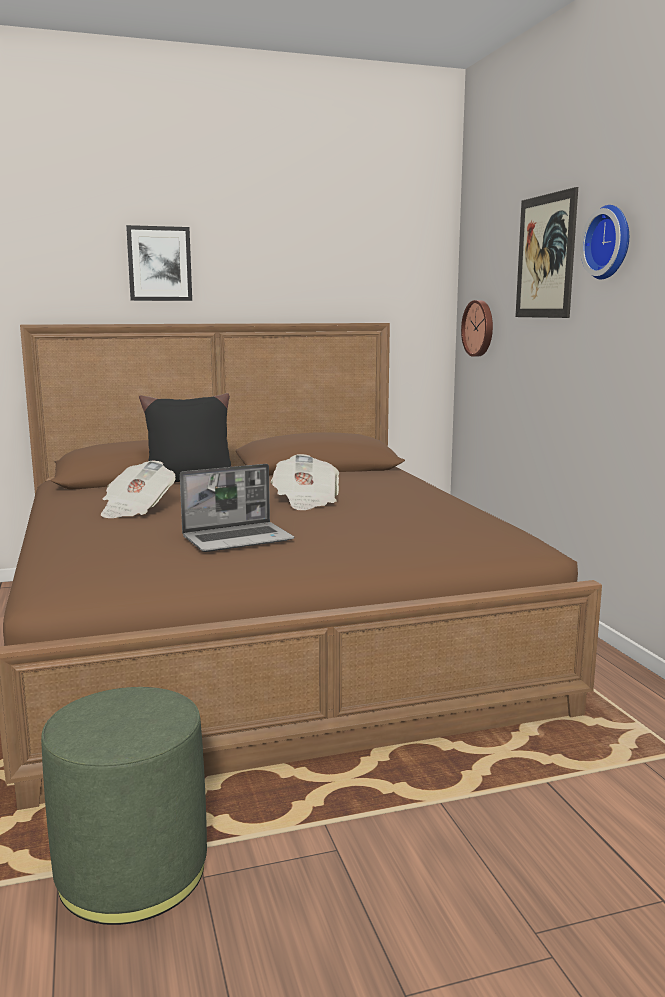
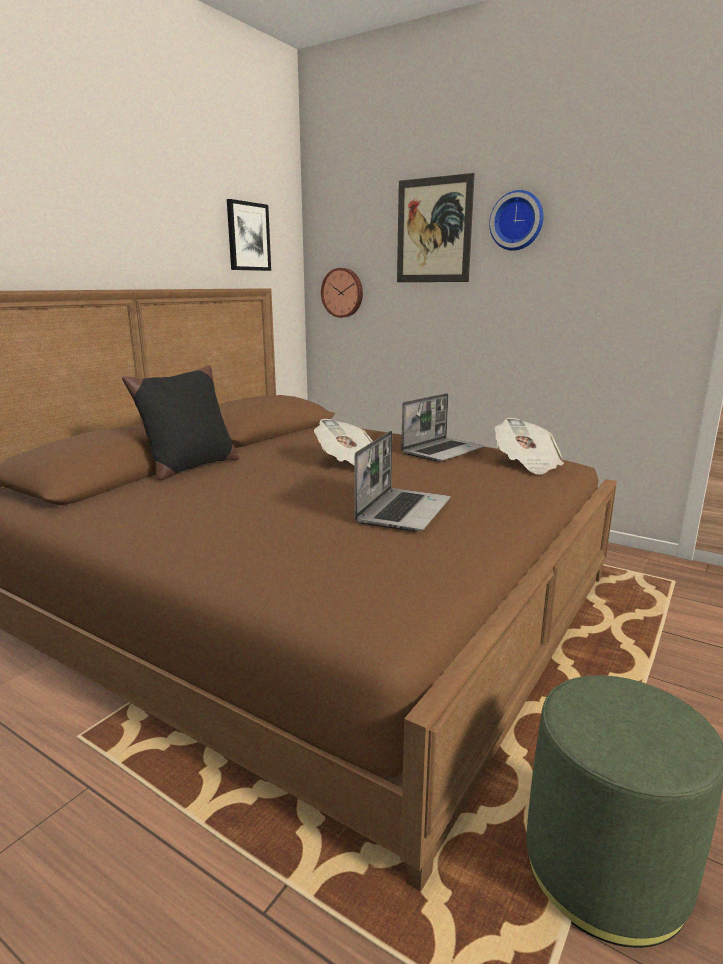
camera: 40 degrees left, 5 degrees up
newspaper [100,461,176,518] -> newspaper moved to [494,418,564,475]
picture [126,225,192,301] -> picture moved to [227,199,271,271]
none -> laptop [401,393,485,462]

